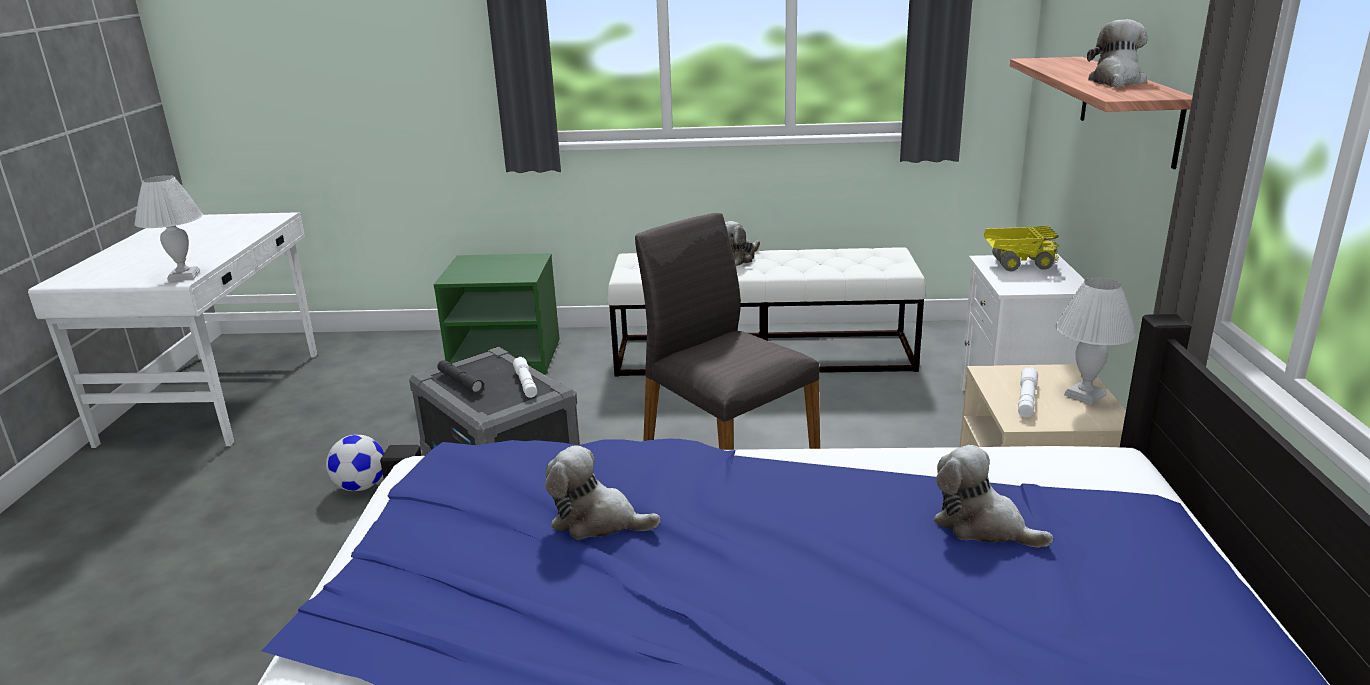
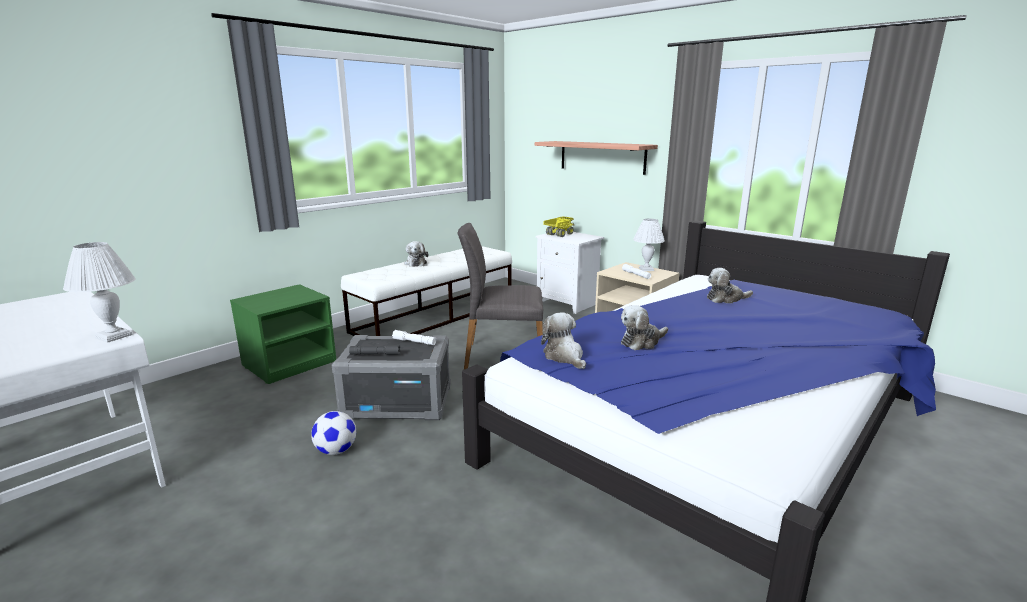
camera: 50 degrees left, 5 degrees down
plush toy [1087,19,1148,88] -> plush toy moved to [541,312,586,369]

